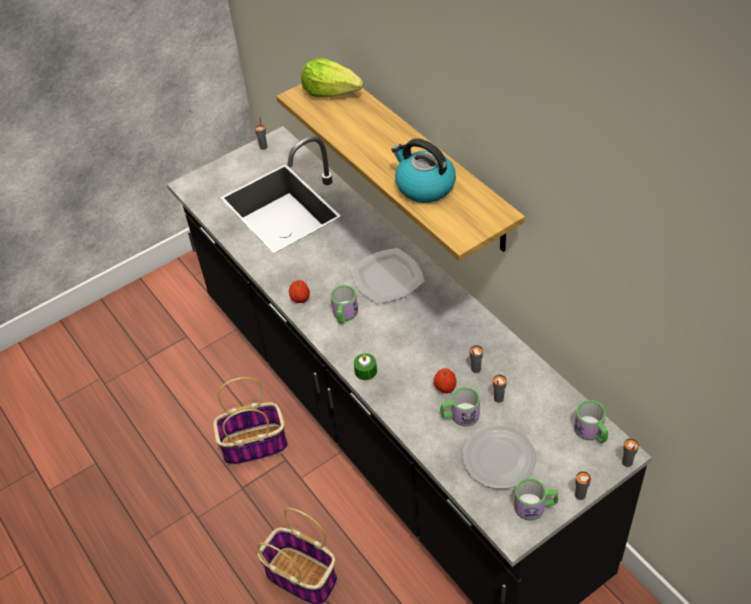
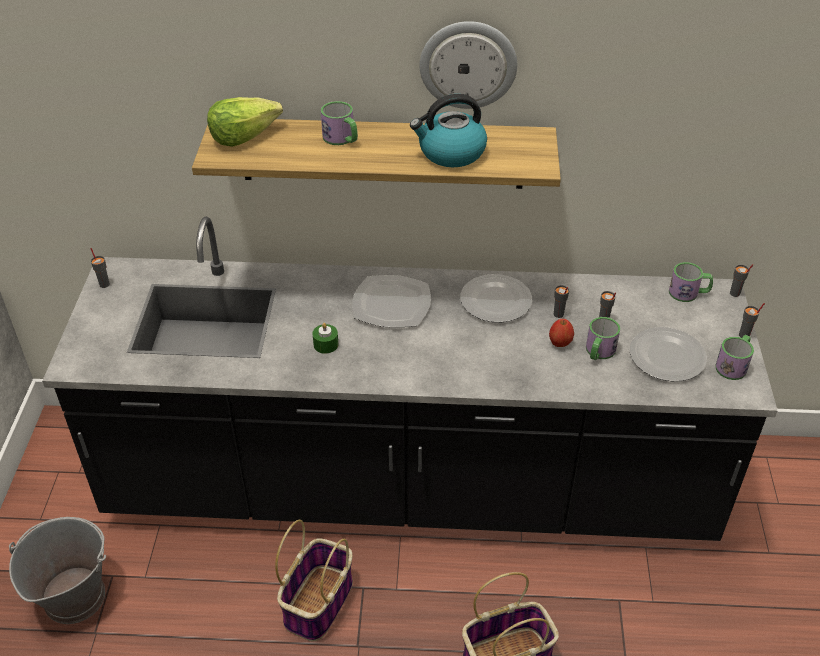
camera: 55 degrees left, 5 degrees down
apple [289,280,310,303] -> none
mug [331,285,358,324] -> mug moved to [321,101,358,145]
green candle [354,353,377,380] -> green candle moved to [312,323,338,354]
none -> grey bucket [9,517,106,624]
none -> wall clock [419,21,517,109]
none -> plate [460,274,532,322]

